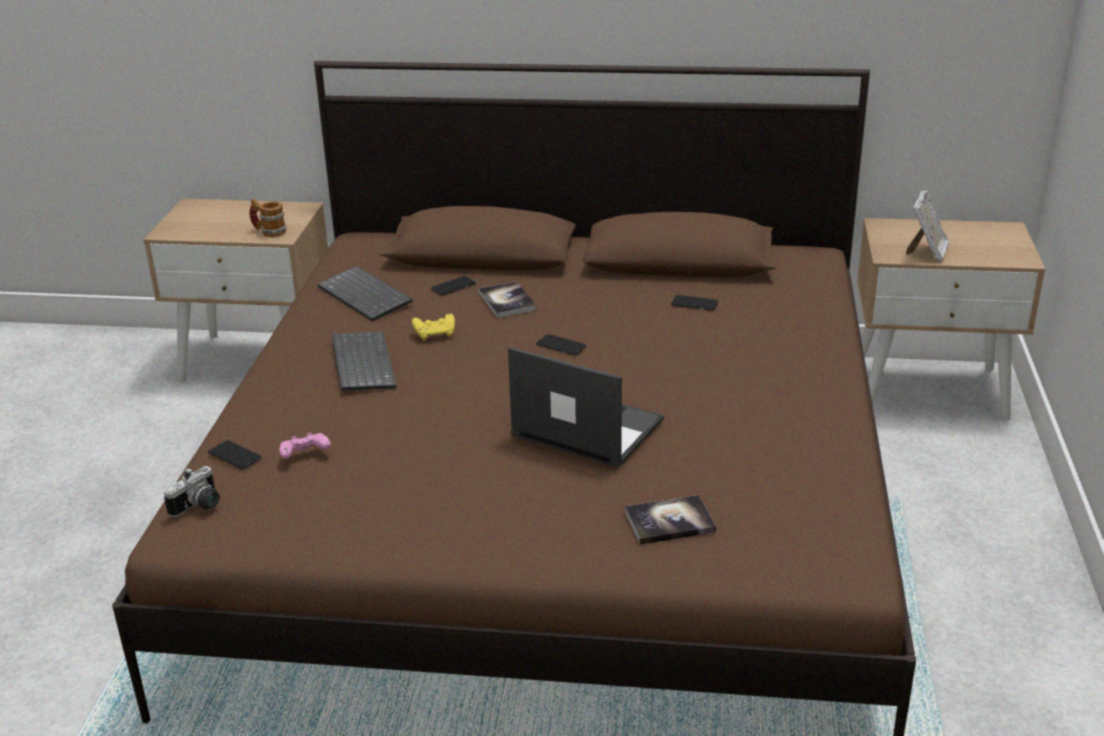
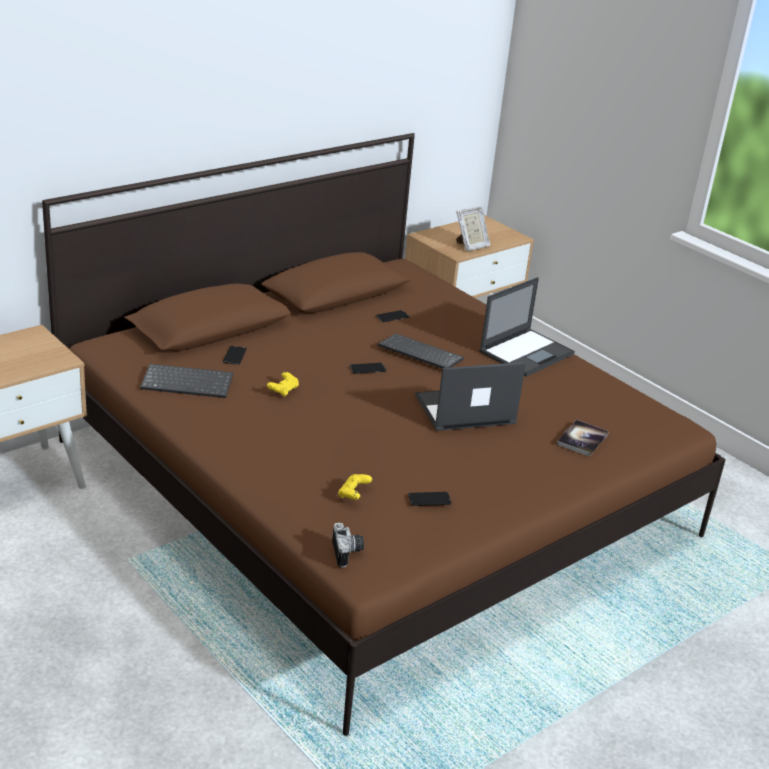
camera: 50 degrees left, 0 degrees up
phone [208,440,262,469] -> phone moved to [408,492,452,506]
mug [249,198,287,237] -> none
pink game controller [279,432,331,459] -> yellow game controller [338,474,372,500]
keyboard [332,332,396,391] -> keyboard moved to [378,334,464,368]
book [478,281,537,318] -> none
picture frame [906,190,949,262] -> picture frame turned 75 degrees clockwise [456,206,491,252]
none -> laptop [479,277,575,377]

